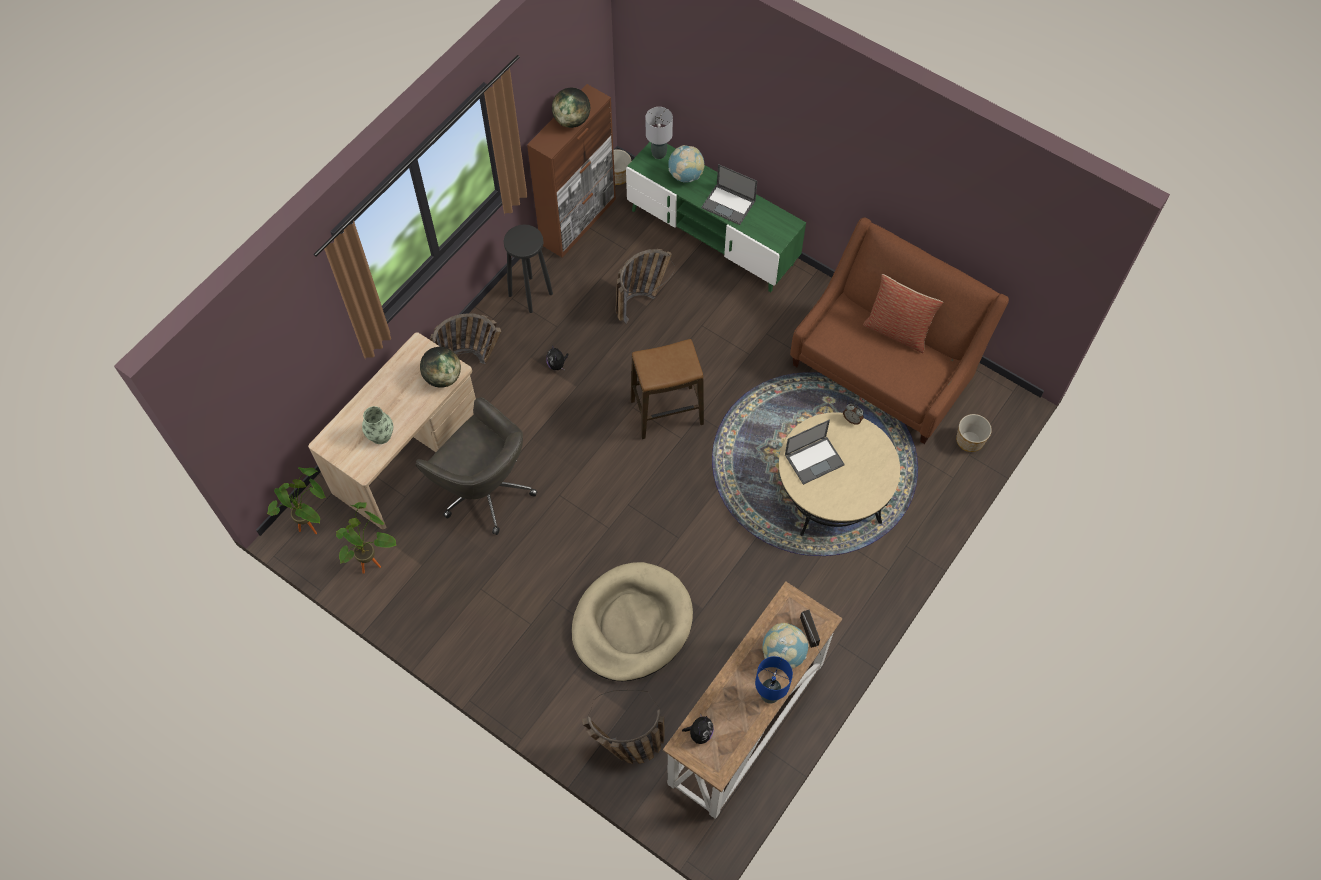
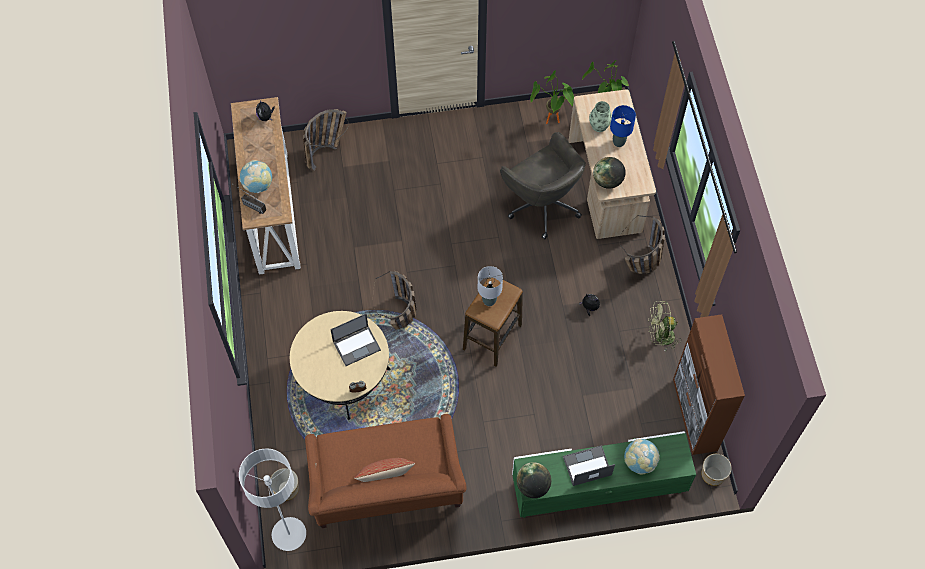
camera: 135 degrees right, 0 degrees up
grey office chair [415,397,538,535] -> grey office chair turned 120 degrees counterclockwise [500,132,586,239]
black stool [503,224,553,313] -> green fan [648,301,680,351]
globe [552,88,590,128] -> globe moved to [516,462,551,498]
beige dog bed [572,562,693,681] -> none
basket [615,249,675,324] -> basket moved to [373,271,417,330]
grey table lamp [645,107,673,159] -> grey table lamp moved to [478,266,503,306]
blue table lamp [755,656,793,704] -> blue table lamp moved to [610,105,636,147]
laptop [785,419,845,485] -> laptop turned 135 degrees counterclockwise [330,314,381,366]
none -> grey floor lamp [239,448,306,551]

